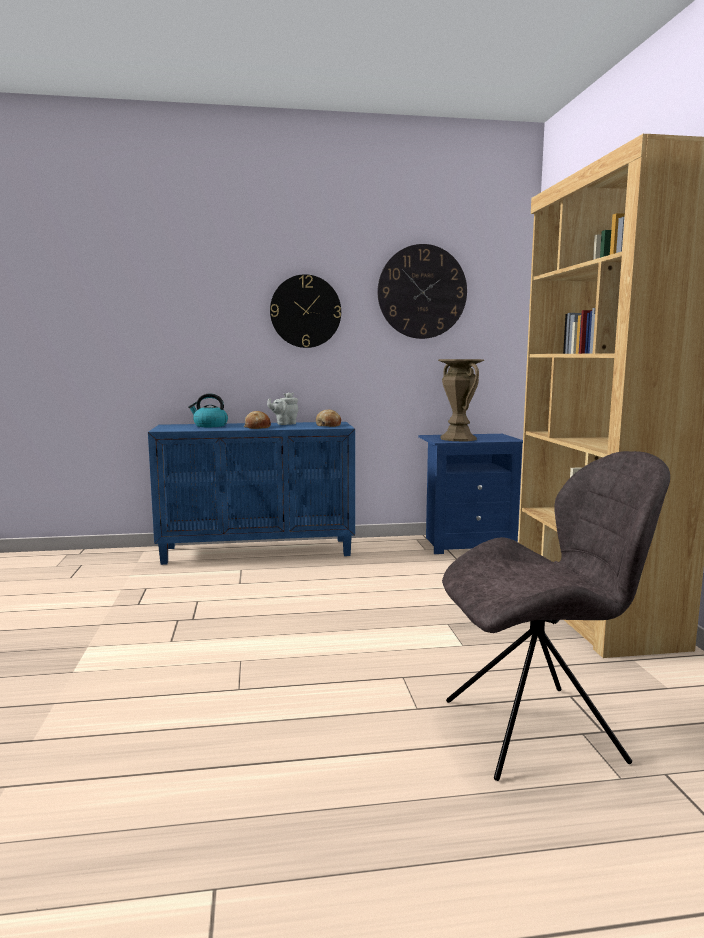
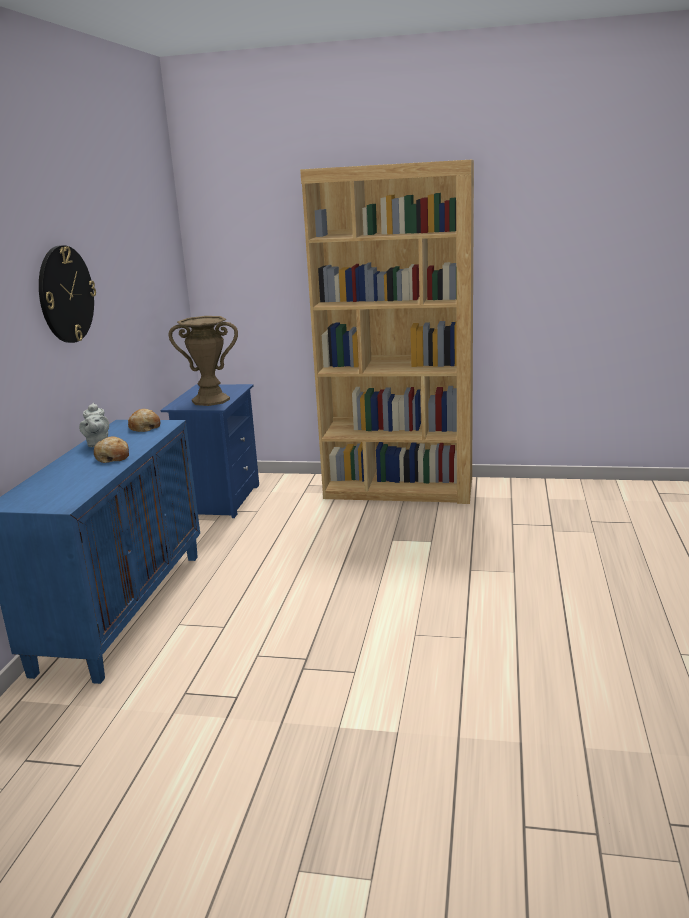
camera: 70 degrees left, 10 degrees up
kettle [188,394,228,427] -> none
wall clock [377,244,467,339] -> none
grey chair [442,451,670,781] -> none

